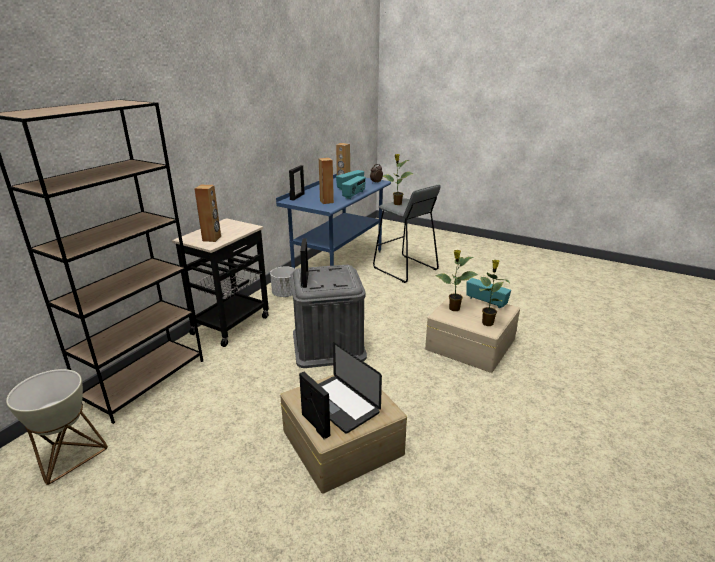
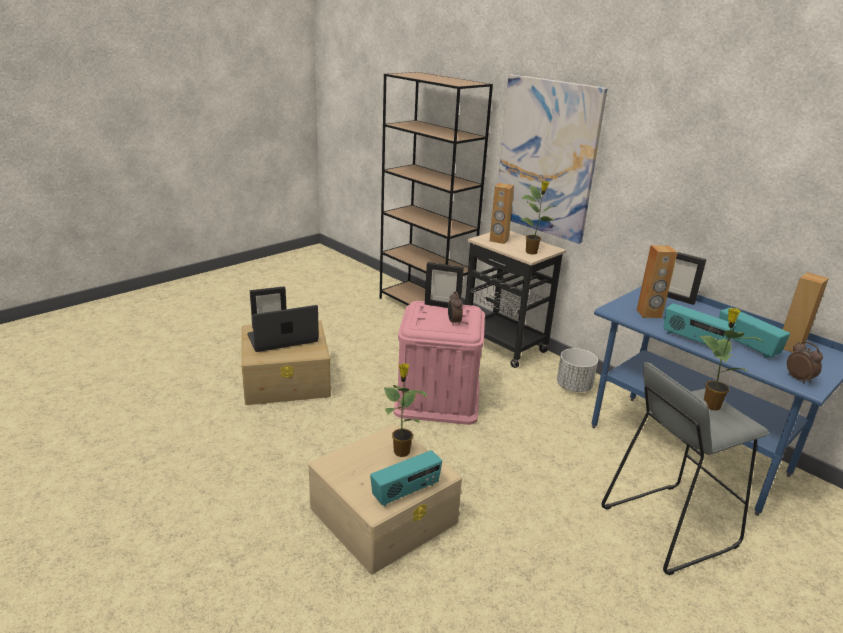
camera: 105 degrees right, 0 degrees up
planter [6,369,108,485] -> none
grey storage box [290,265,367,368] -> pink storage box [393,301,485,425]
potted plant [479,260,510,326] -> potted plant moved to [520,181,554,254]
none -> alarm clock [448,291,463,326]
none -> picture [498,74,607,244]

